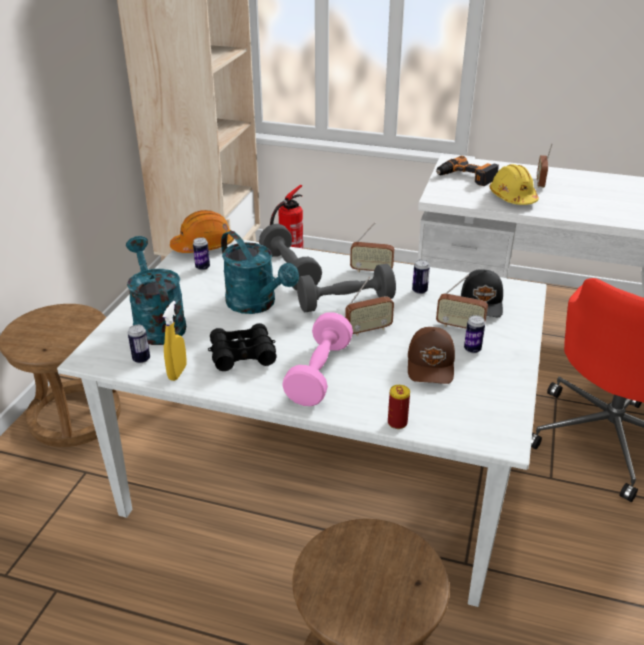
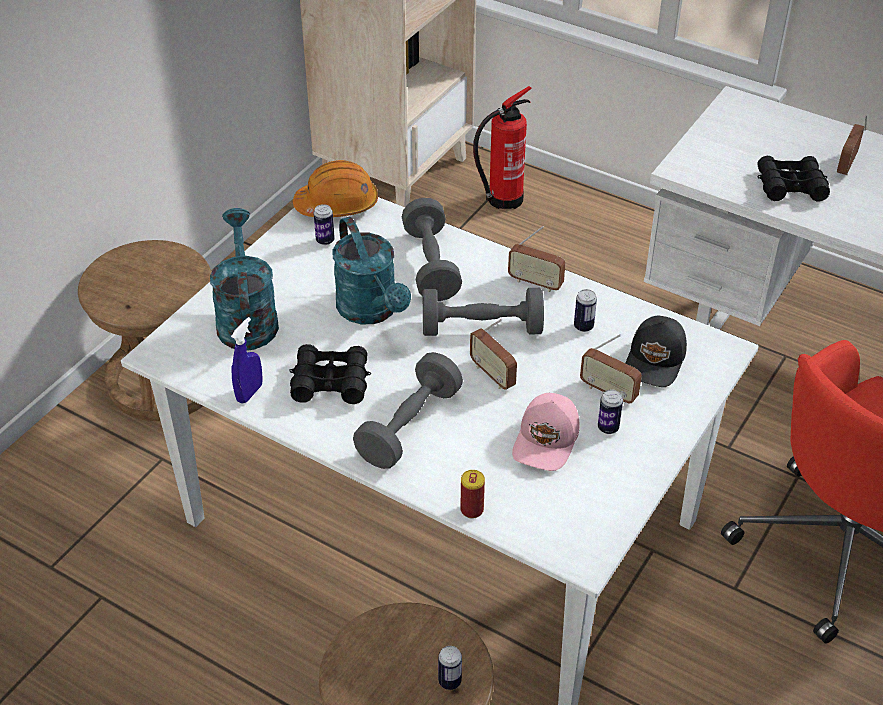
camera: 15 degrees right, 10 degrees up
can [128,325,150,363] -> can moved to [438,646,462,690]
yellow spray bottle [162,301,187,381] -> blue spray bottle [231,317,263,404]
pink dumbbell [282,312,353,406] -> grey dumbbell [353,352,463,469]
radio [345,277,394,336] -> radio turned 60 degrees clockwise [470,319,517,390]
brown cap [408,327,455,384] -> pink cap [512,393,579,471]
power drill [436,156,499,186] -> none
yellow hard hat [489,164,539,205] -> black binoculars [757,156,830,201]

